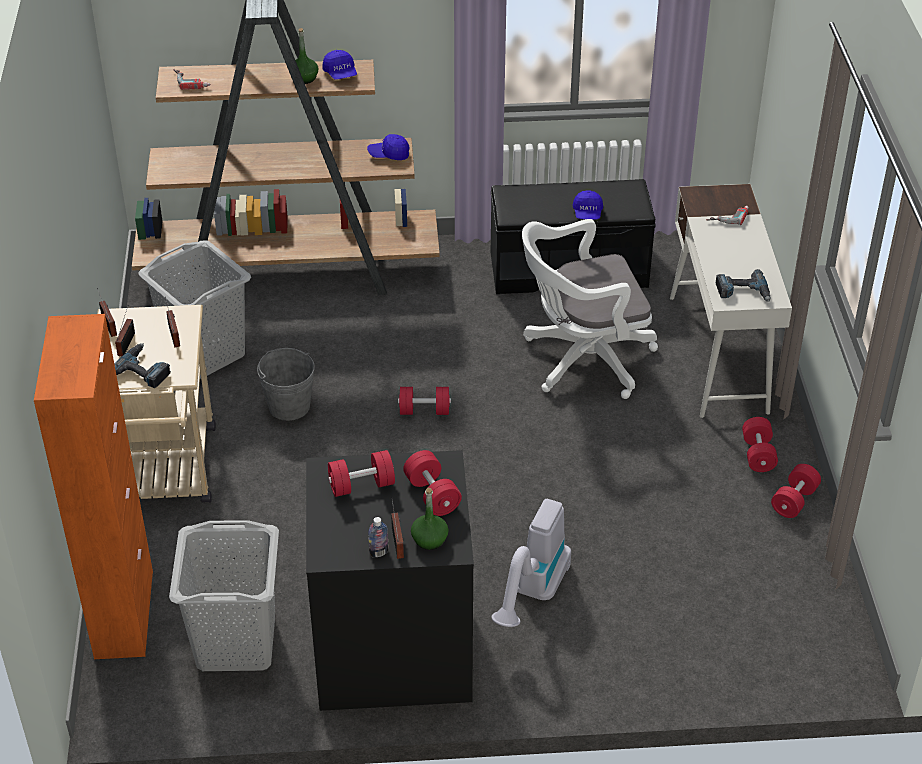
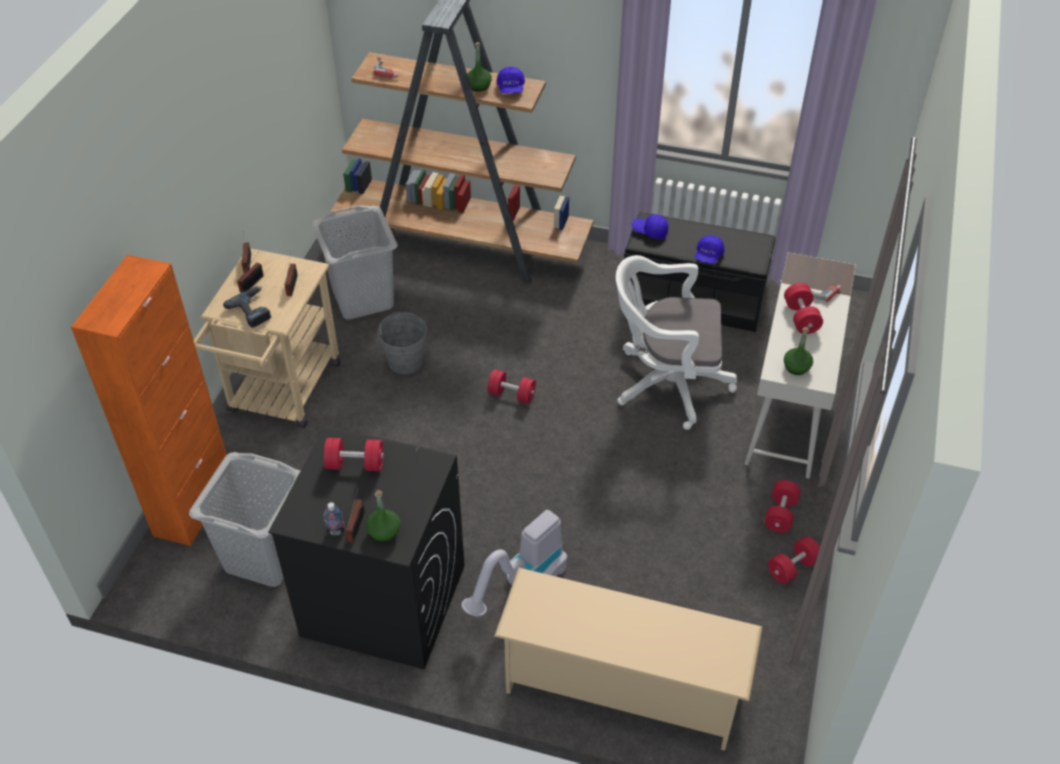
camera: 20 degrees right, 5 degrees up
blue cap [367,134,409,160] -> blue cap moved to [632,214,668,239]
red dumbbell [403,450,462,516] -> red dumbbell moved to [784,283,823,334]
power drill [716,269,771,302] -> green bottle [784,327,813,375]
none -> beige shoe rack [494,568,762,751]

